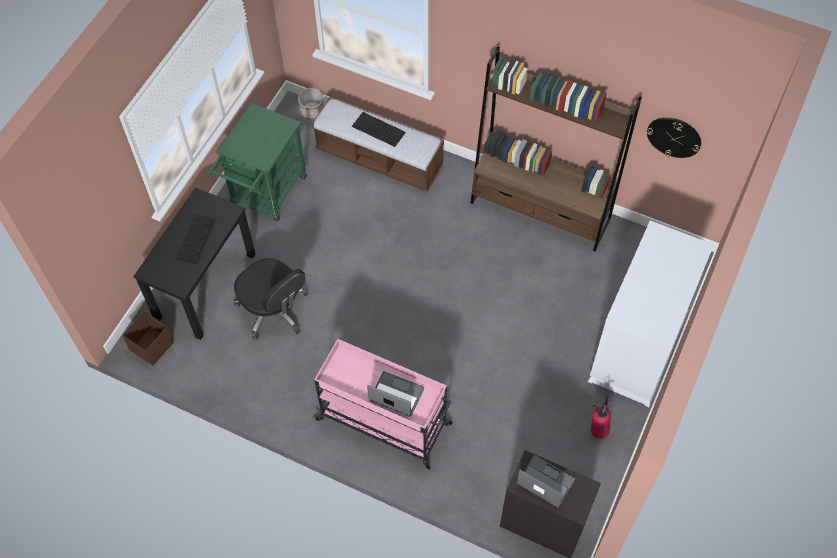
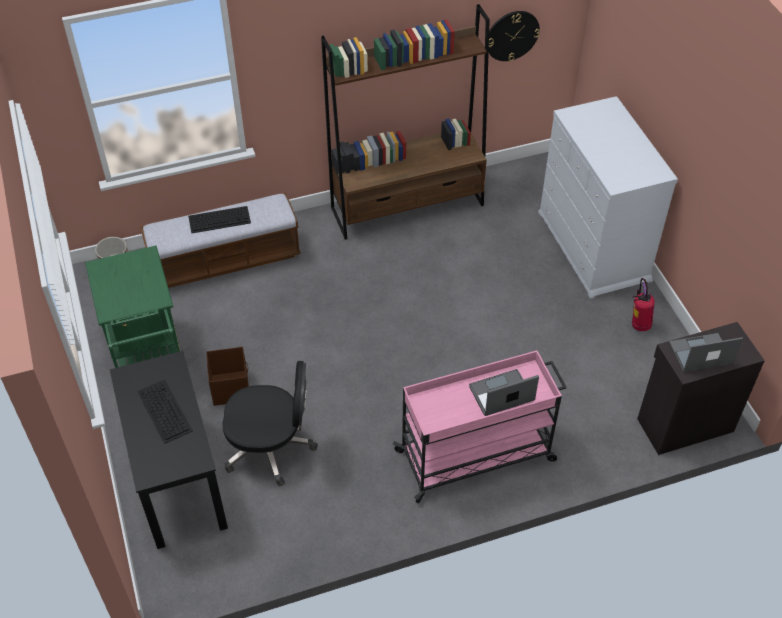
camera: 45 degrees left, 10 degrees down
brown storage box [122,311,174,366] -> brown storage box moved to [206,347,249,406]

